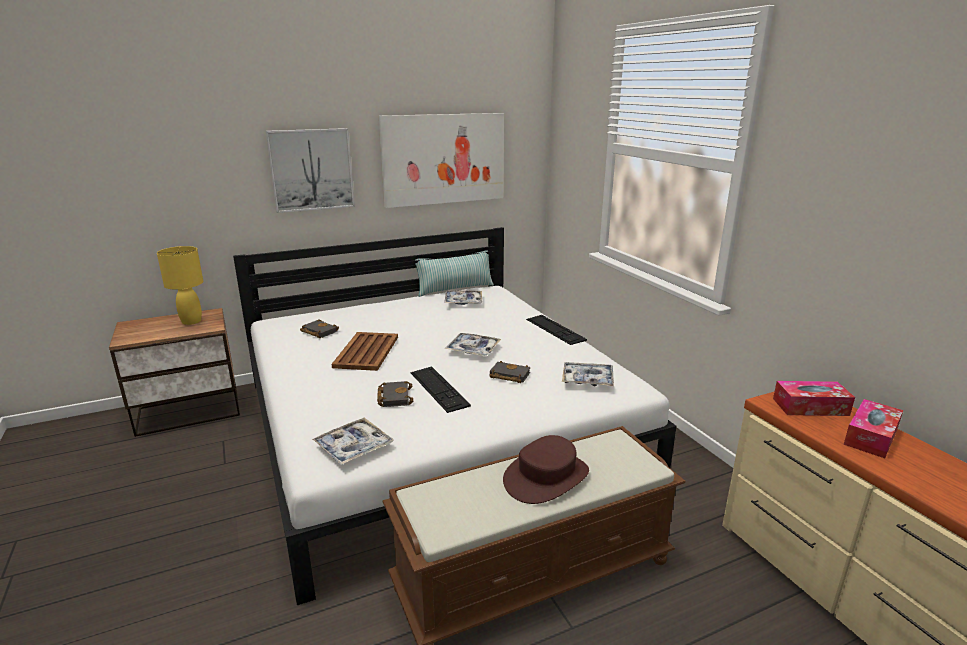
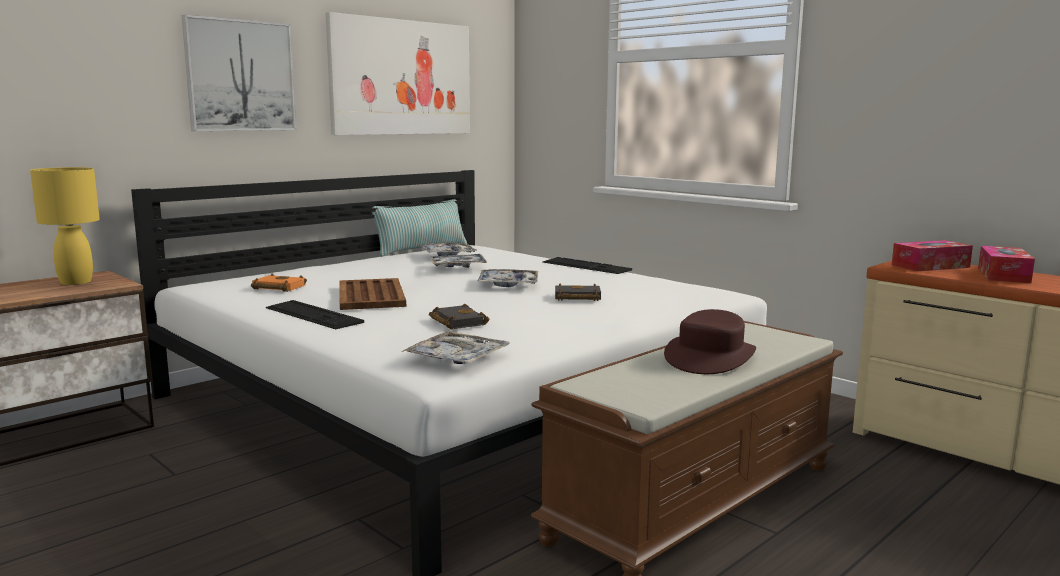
camera: 20 degrees left, 10 degrees down
black book [300,319,339,338] -> orange book [251,274,307,292]
keyboard [411,366,471,413] -> keyboard moved to [266,300,364,329]
tray [562,362,614,387] -> tray moved to [431,254,487,268]

